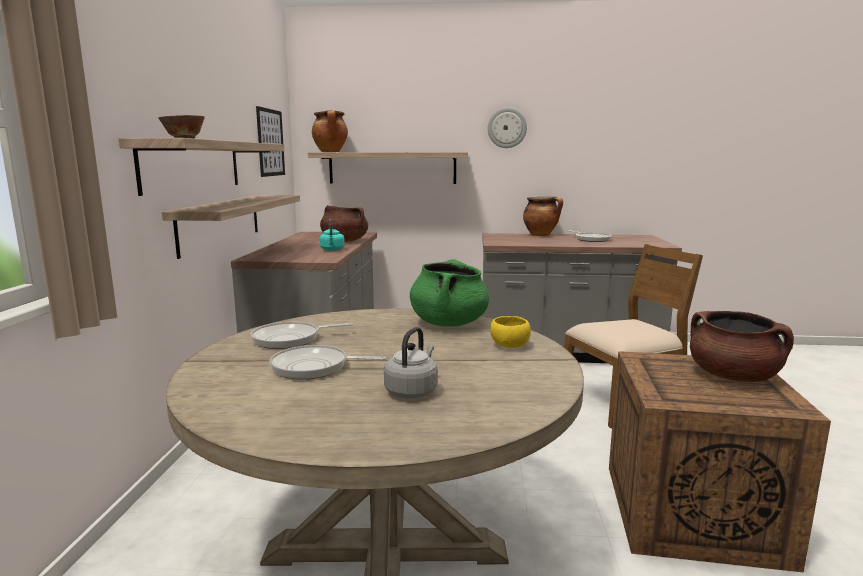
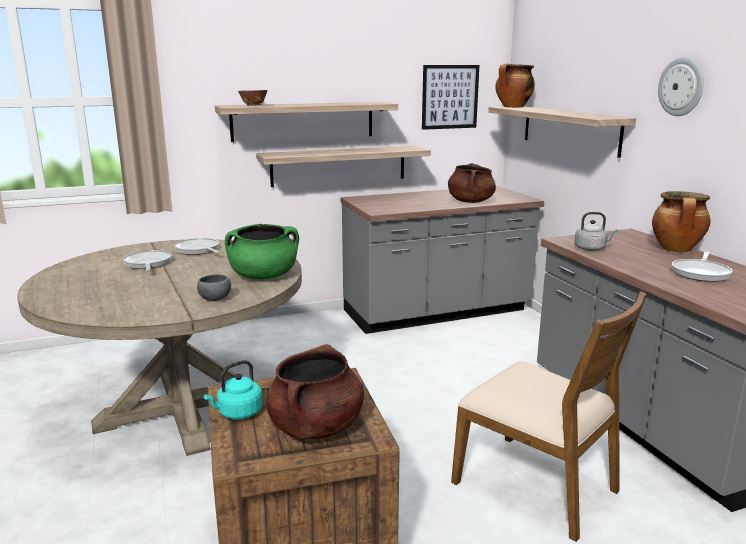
camera: 65 degrees right, 5 degrees up
turquoise kettle [319,219,345,251] -> turquoise kettle moved to [204,360,263,420]
grey kettle [384,327,438,398] -> grey kettle moved to [575,212,618,251]
yellow bowl [490,316,531,348] -> grey bowl [197,274,231,301]

